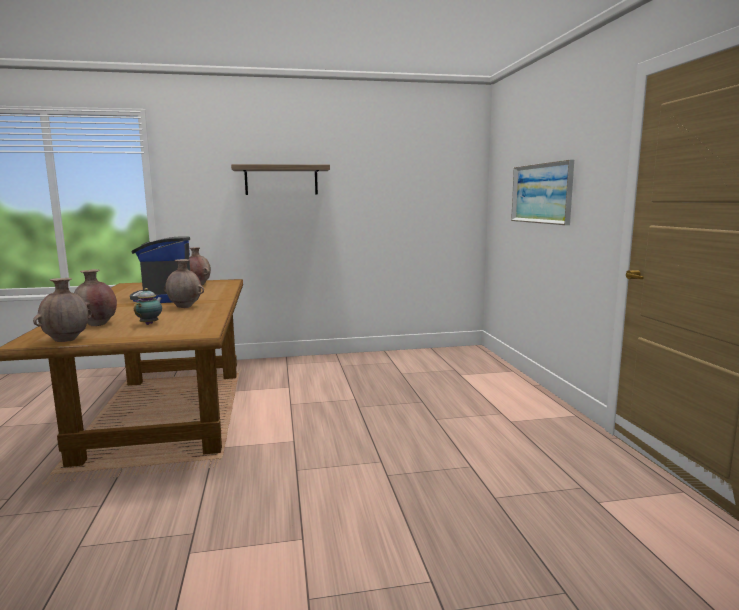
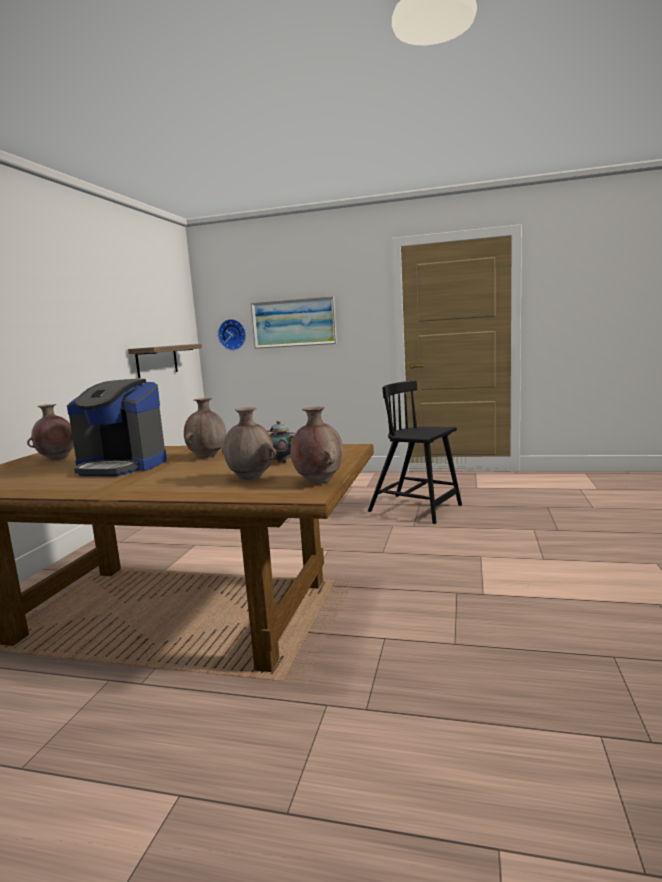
camera: 65 degrees left, 0 degrees up
shelf [231,164,330,195] -> shelf moved to [128,344,202,378]
none -> wall clock [218,319,246,350]
none -> black chair [368,380,462,524]

